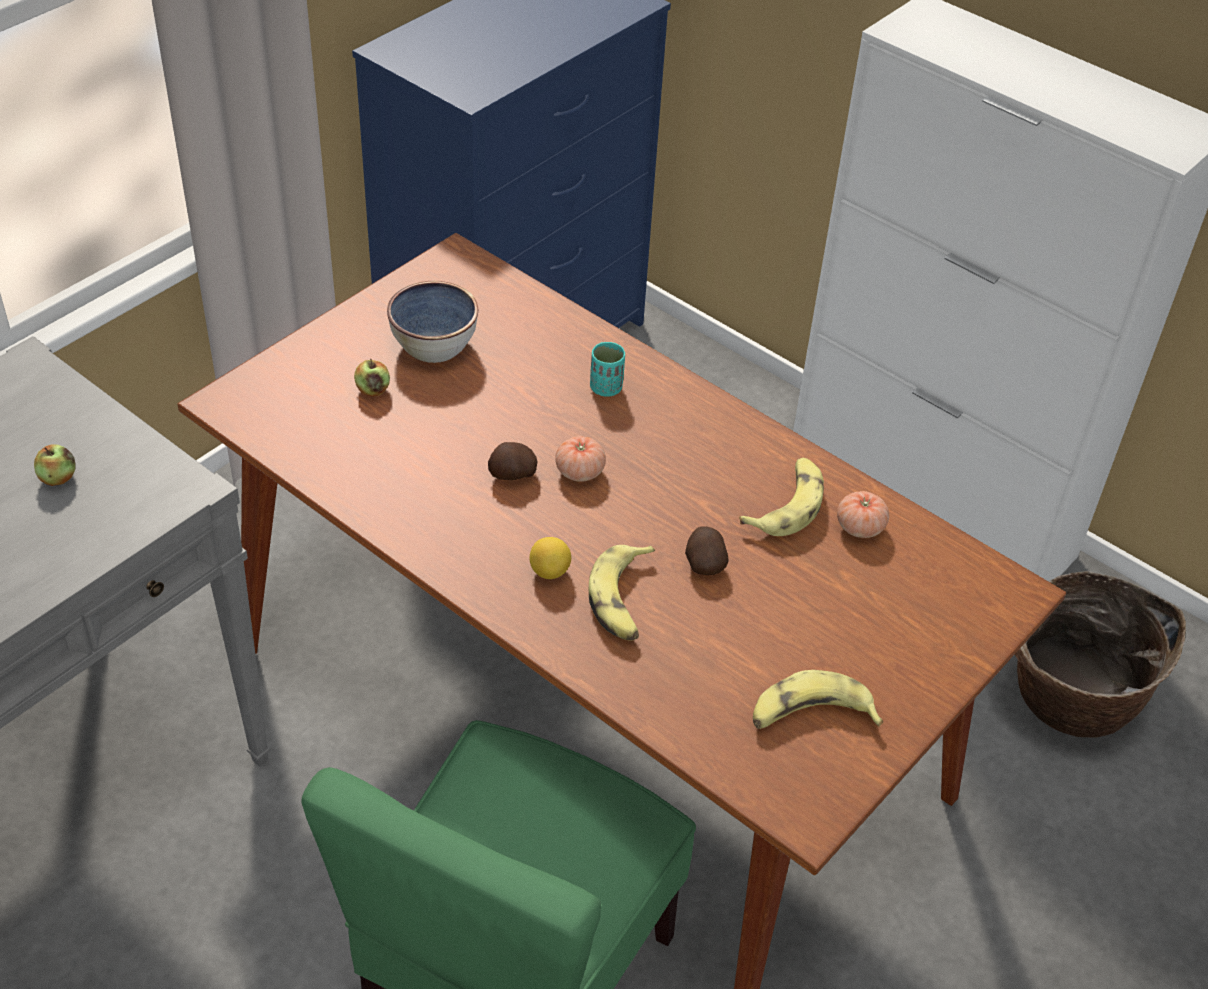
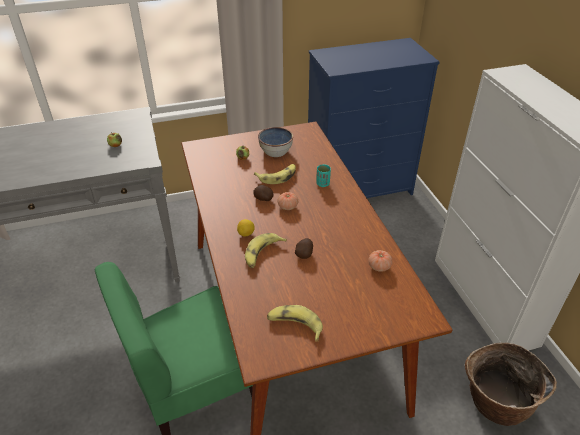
camera: 35 degrees right, 5 degrees down
banana [739,458,824,536] -> banana moved to [254,164,296,184]

